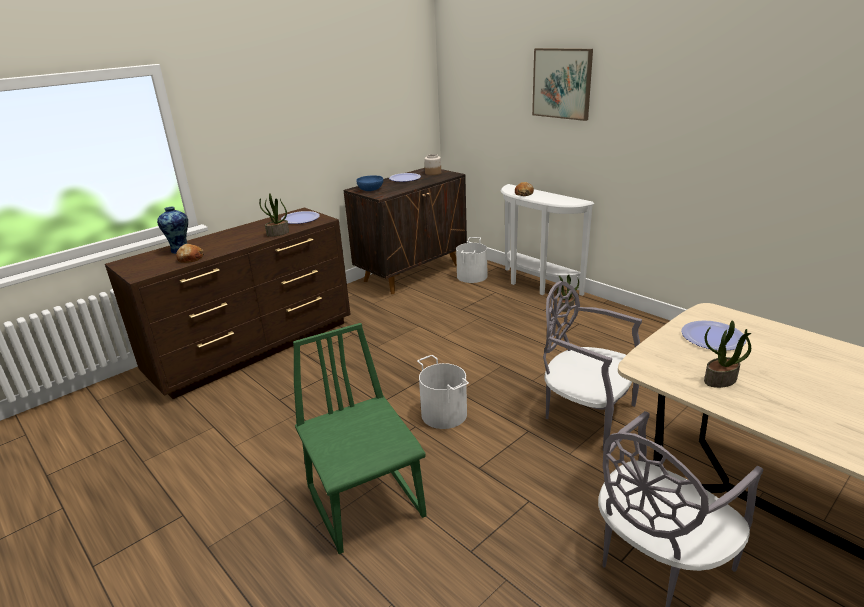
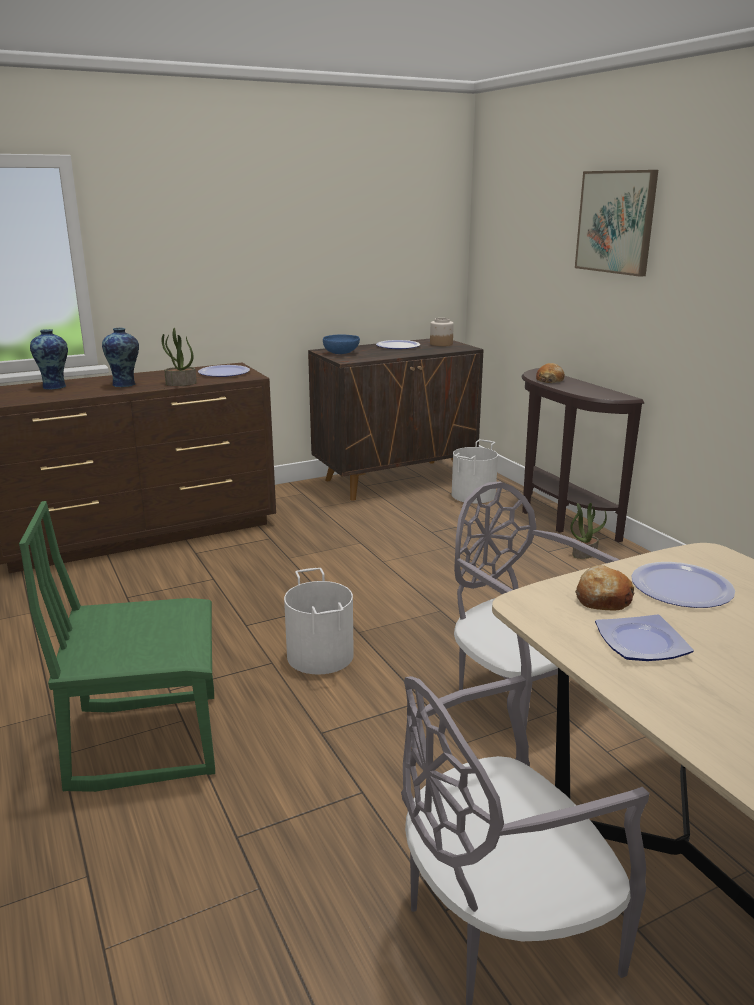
camera: 15 degrees right, 5 degrees down
bread [176,244,204,263] -> bread moved to [575,565,635,610]
green chair [293,323,426,554] -> green chair turned 90 degrees counterclockwise [19,501,215,792]
white console table [500,184,594,296] -> brown console table [521,368,644,542]
potted plant [704,320,751,388] -> plate [595,614,694,661]
none -> vase [102,328,139,387]

